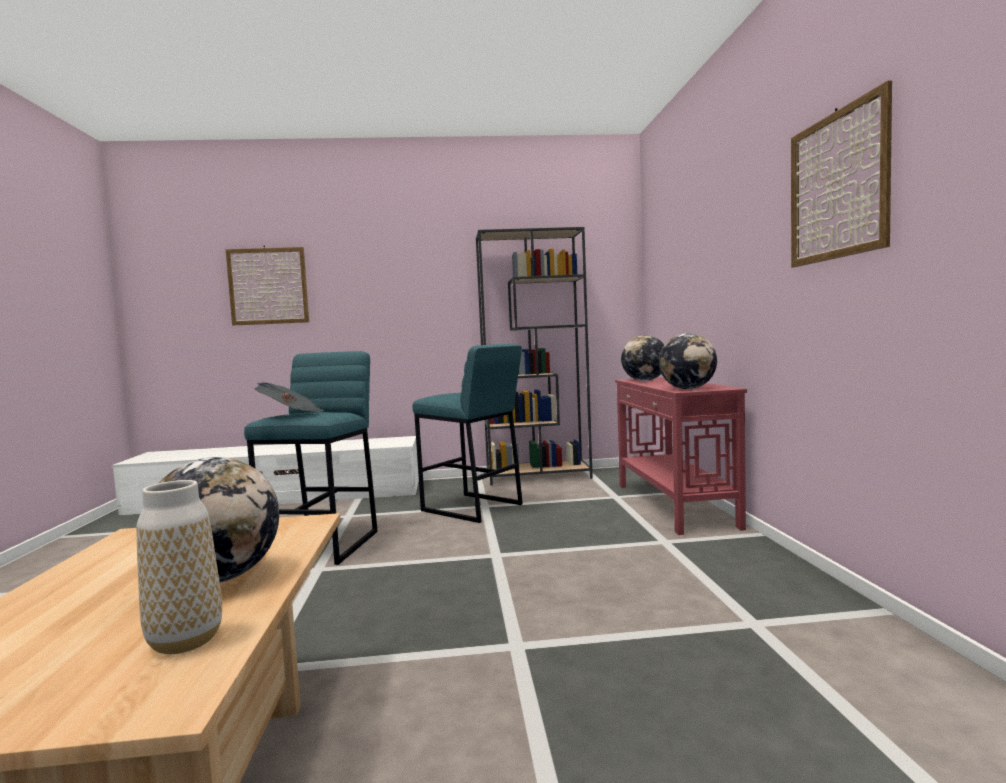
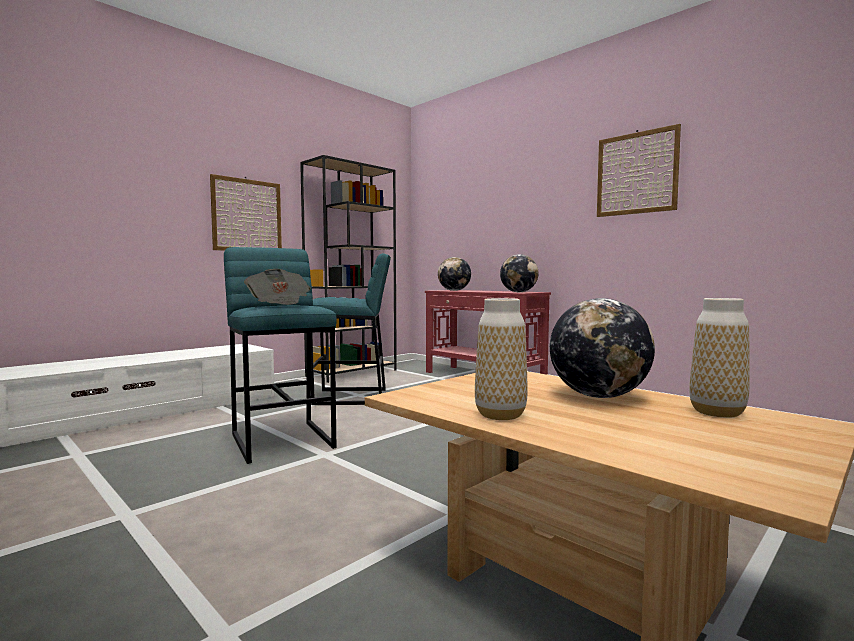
camera: 40 degrees left, 0 degrees up
picture [226,246,309,326] -> picture moved to [210,174,282,251]
none -> vase [475,298,528,420]

